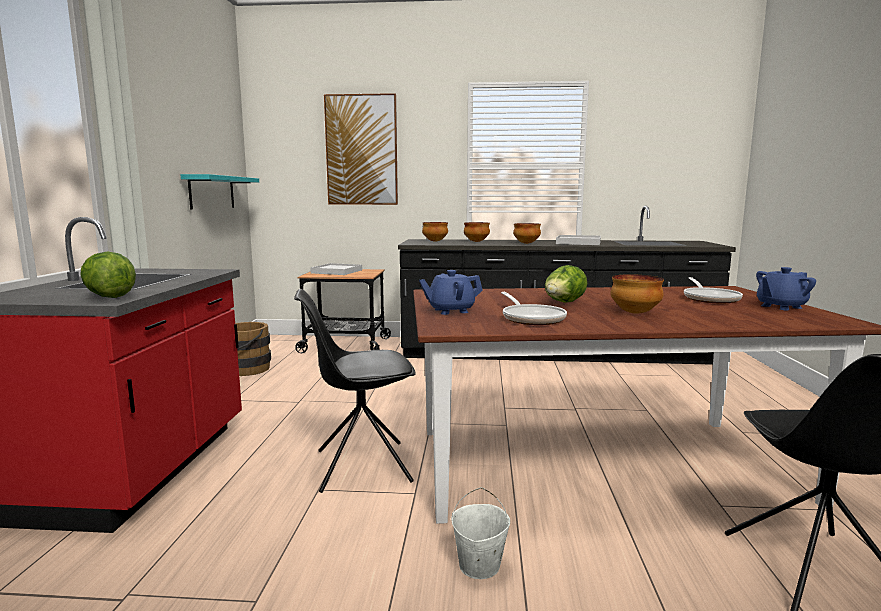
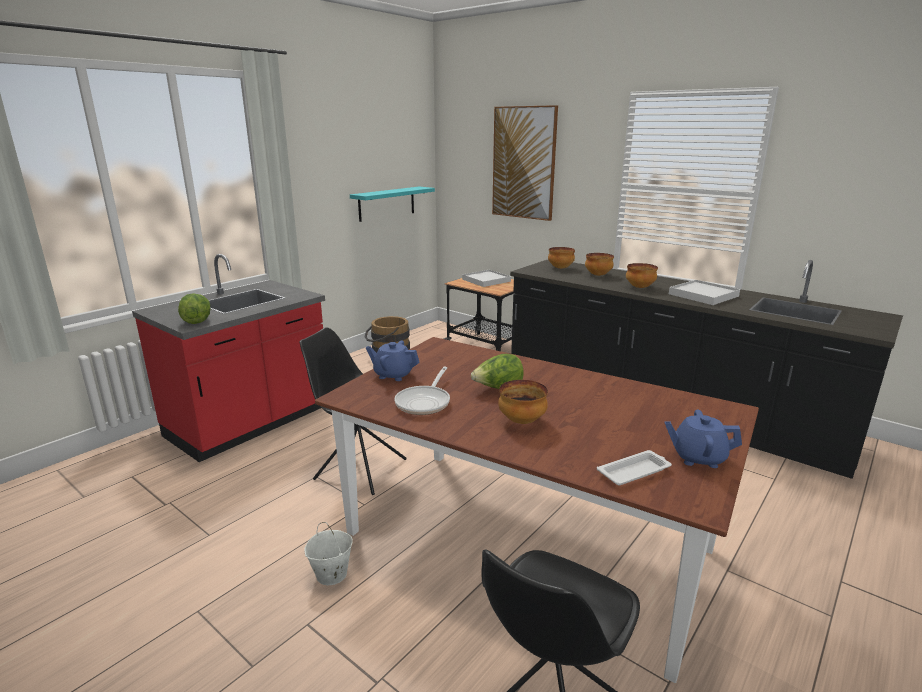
camera: 35 degrees right, 10 degrees up
frying pan [684,277,743,303] -> none
none -> white tray [597,450,672,485]

